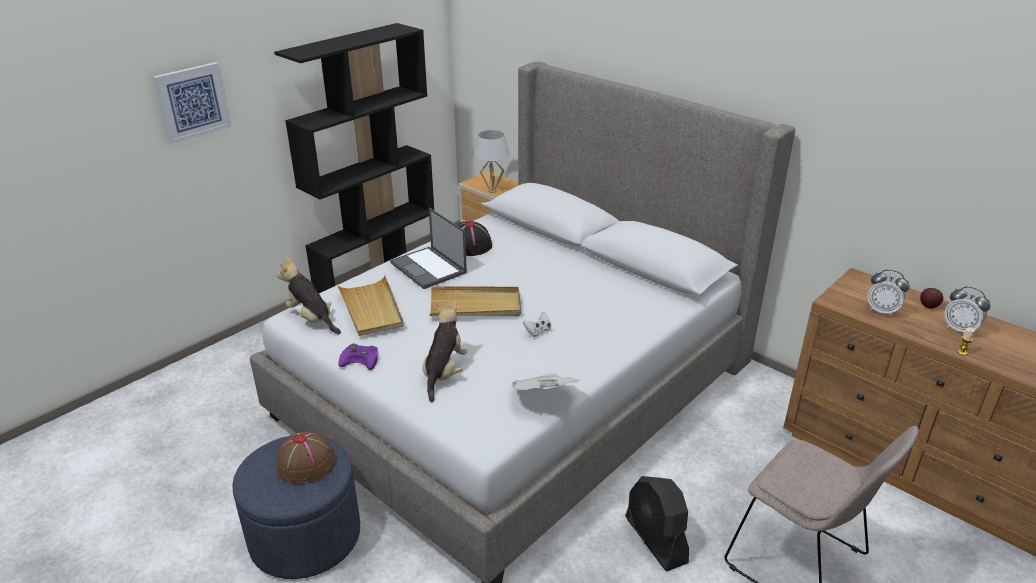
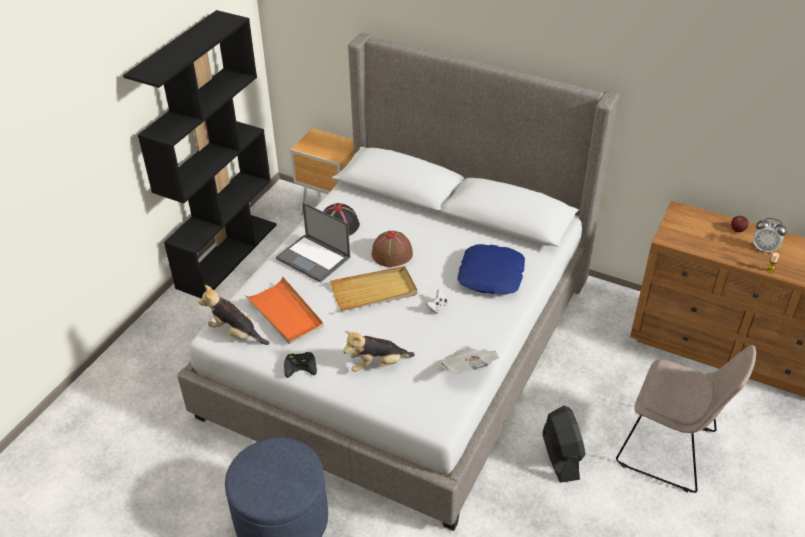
camera: 15 degrees left, 10 degrees up
picture [153,62,232,144] -> none
brown hat [277,431,336,484] -> brown hat moved to [372,231,413,267]
beige tray [337,275,404,336] -> orange tray [246,276,324,344]
purple game controller [339,343,378,370] -> black game controller [284,352,317,378]
plush toy [423,301,468,403] -> plush toy turned 105 degrees counterclockwise [343,331,415,372]
white table lamp [474,130,510,193] -> none
black fan [625,476,689,571] -> black fan turned 150 degrees counterclockwise [542,406,585,483]
alarm clock [867,269,909,317] -> none
none -> blue pillow [457,244,525,295]

